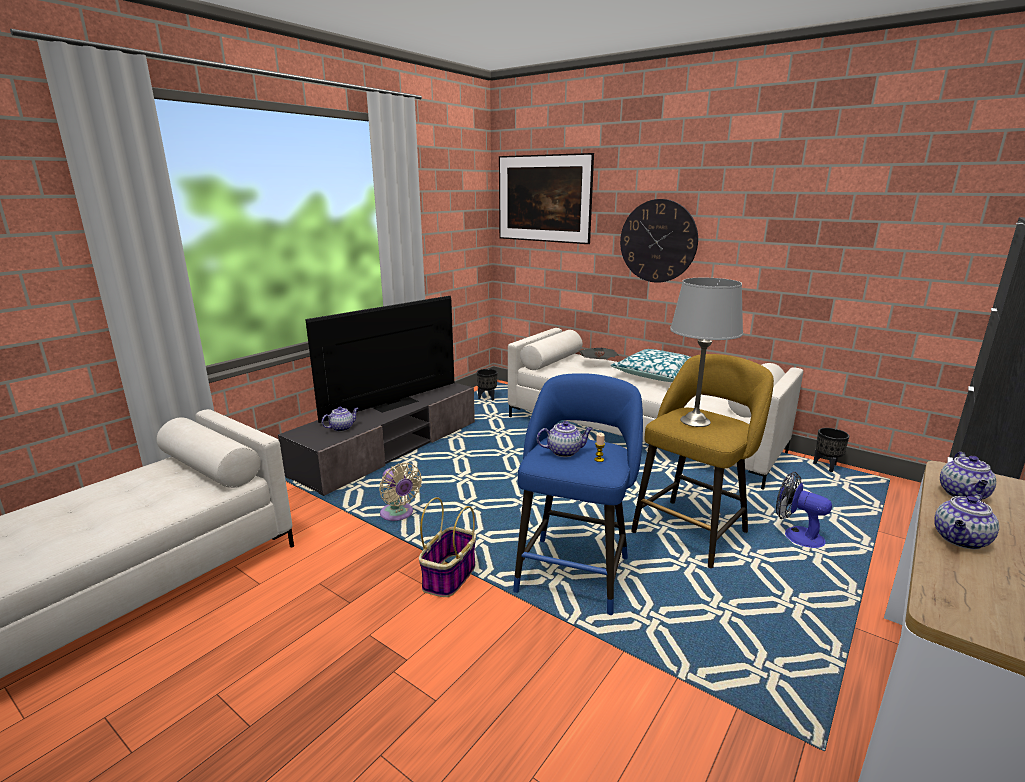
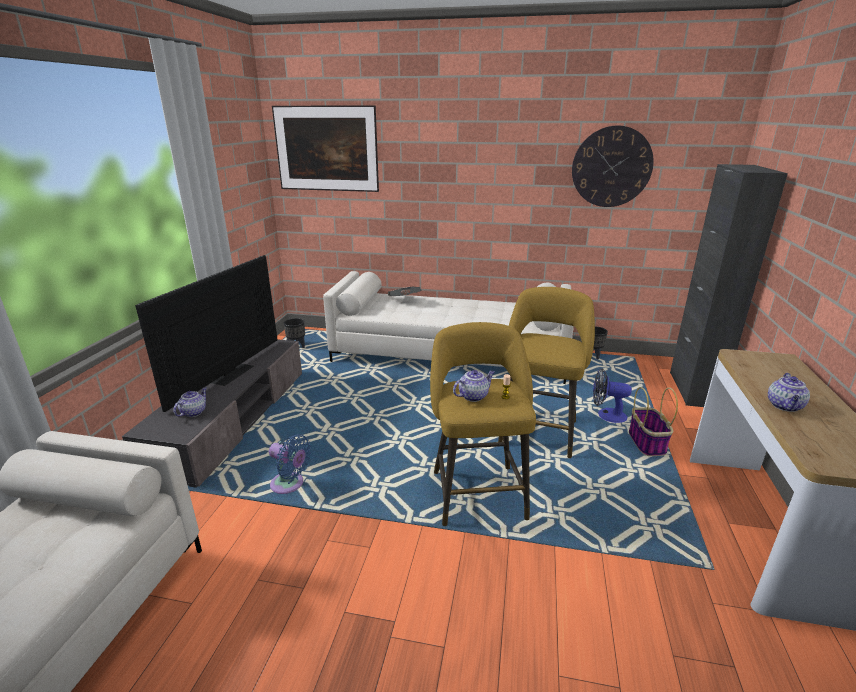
camera: 25 degrees left, 5 degrees up
beige fan [379,463,422,521] -> blue fan [269,434,311,494]
basket [419,497,476,597] -> basket moved to [629,387,678,456]
blue stool [513,373,643,615] -> yellow stool [430,322,536,526]
pillow [611,349,691,382] -> none
wall clock [620,199,698,283] -> wall clock moved to [572,126,654,207]
grey table lamp [670,278,743,427] -> none
teapot [940,452,996,499] -> none

